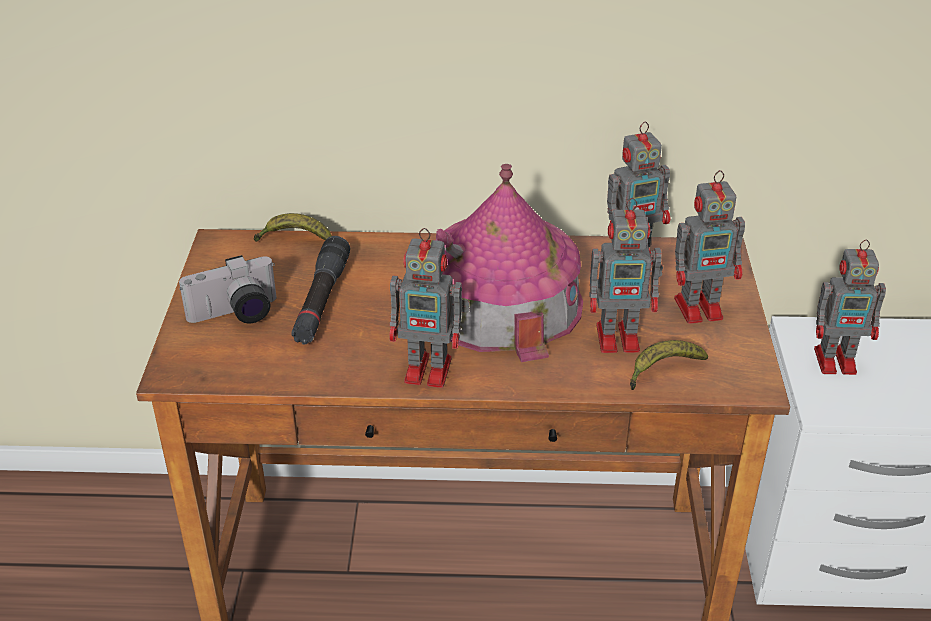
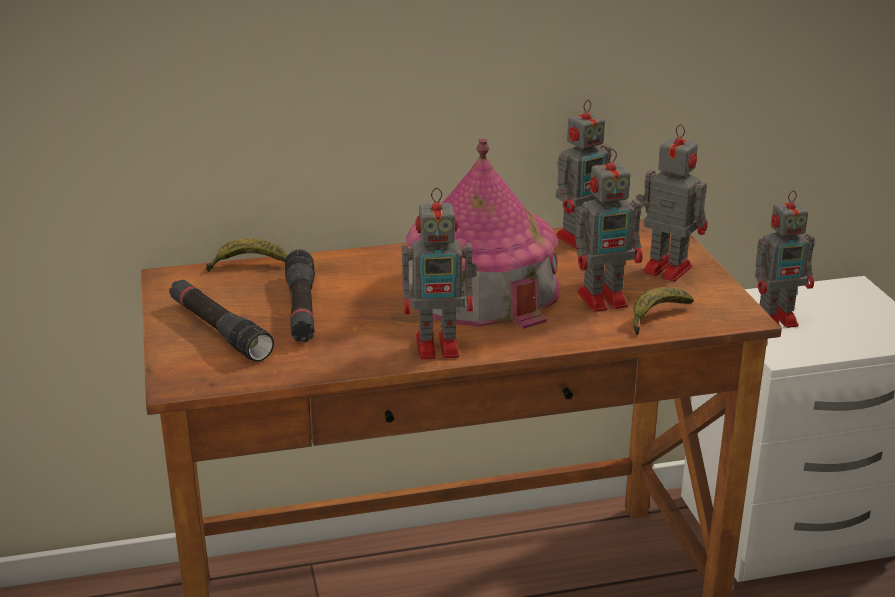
camera: 15 degrees left, 10 degrees down
camera [179,255,276,323] -> black flashlight [169,280,274,362]
toy robot [674,170,745,324] -> toy robot turned 120 degrees counterclockwise [636,124,707,282]

